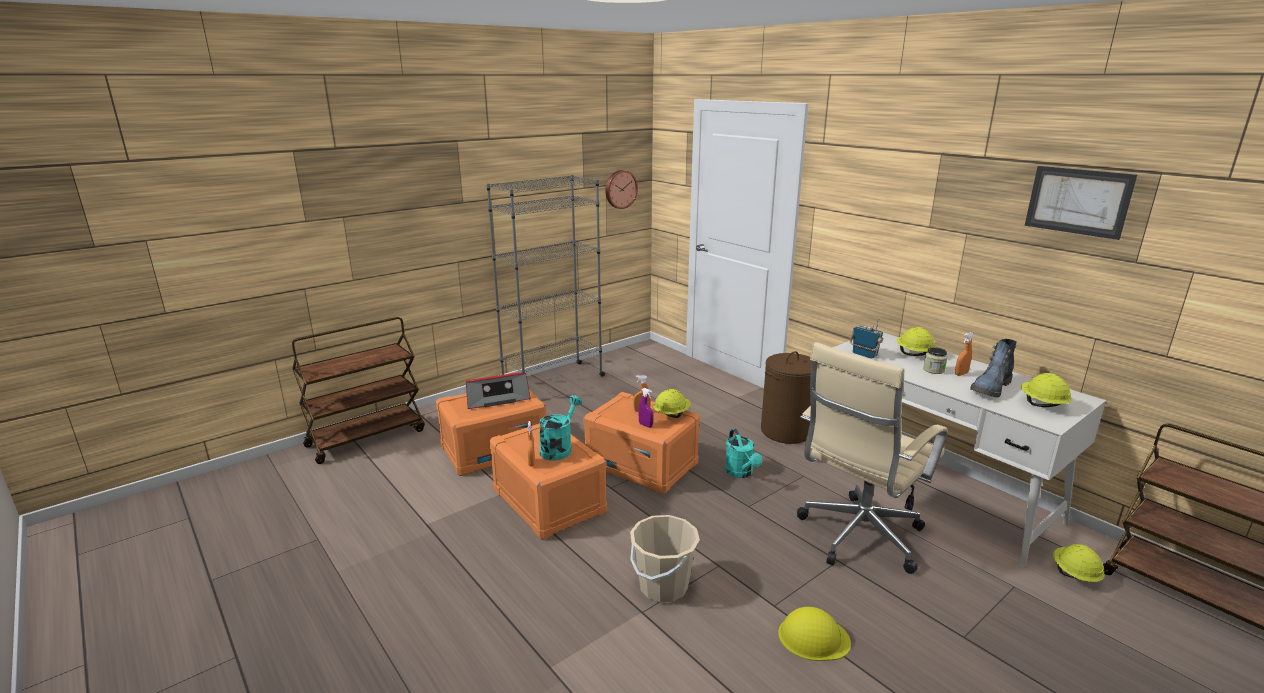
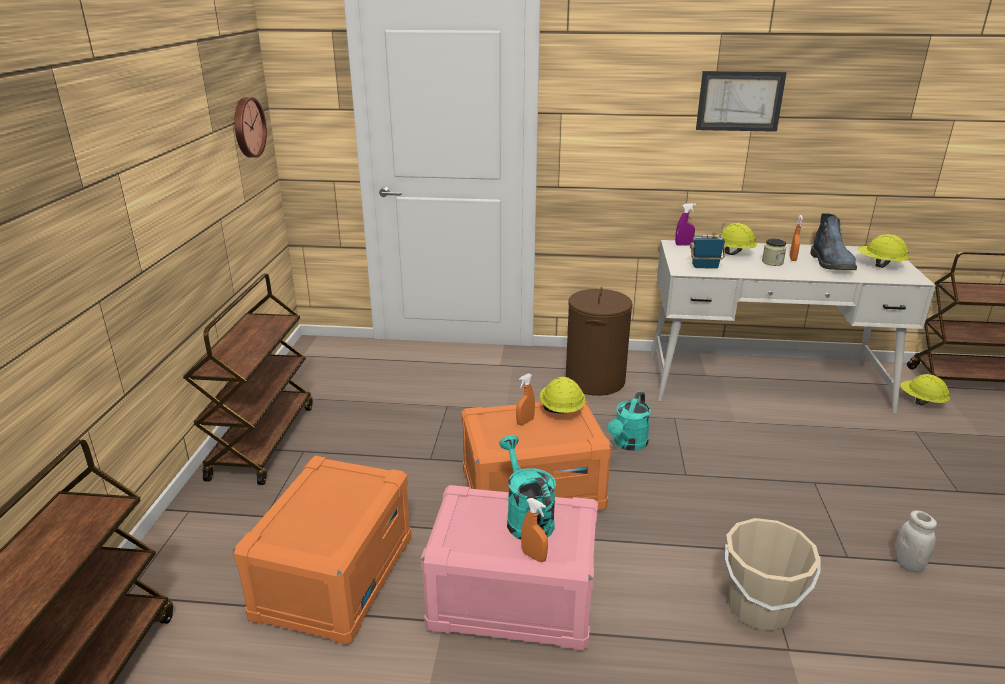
camera: 45 degrees left, 5 degrees up
radio [466,372,531,409] -> none
grey bookcase [486,175,605,377] -> brown cart [183,274,313,485]
orange storage box [489,424,607,540] -> pink storage box [420,485,598,650]
purple spray bottle [639,388,653,428] -> purple spray bottle moved to [675,203,696,246]
turquoise watering can [725,429,763,478] -> turquoise watering can turned 90 degrees clockwise [608,391,651,451]
yellow hard hat [778,607,851,661] -> white jar [895,510,937,572]
beige office chair [797,342,947,574] -> none
picture [1025,166,1137,240] -> picture moved to [696,71,787,132]

